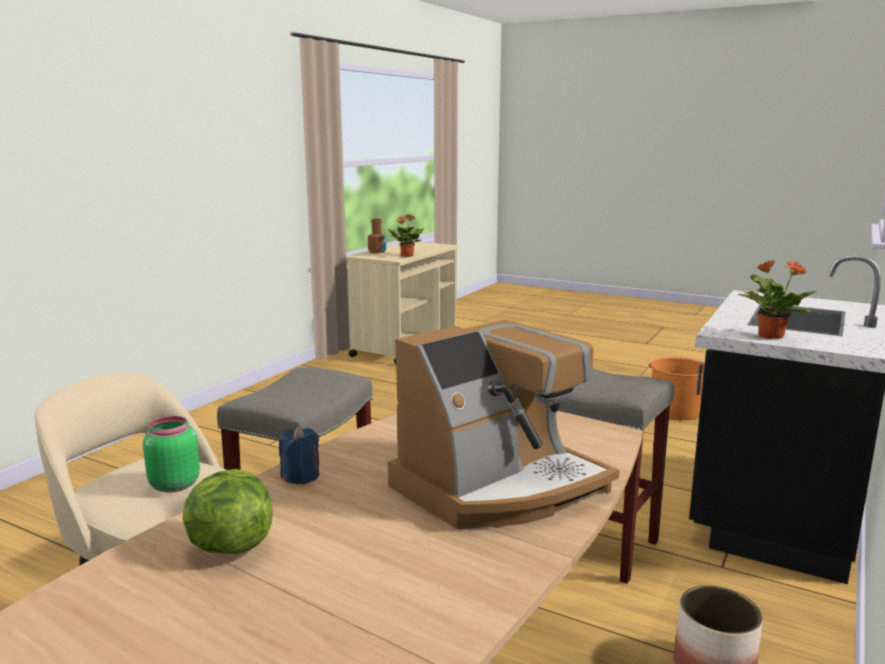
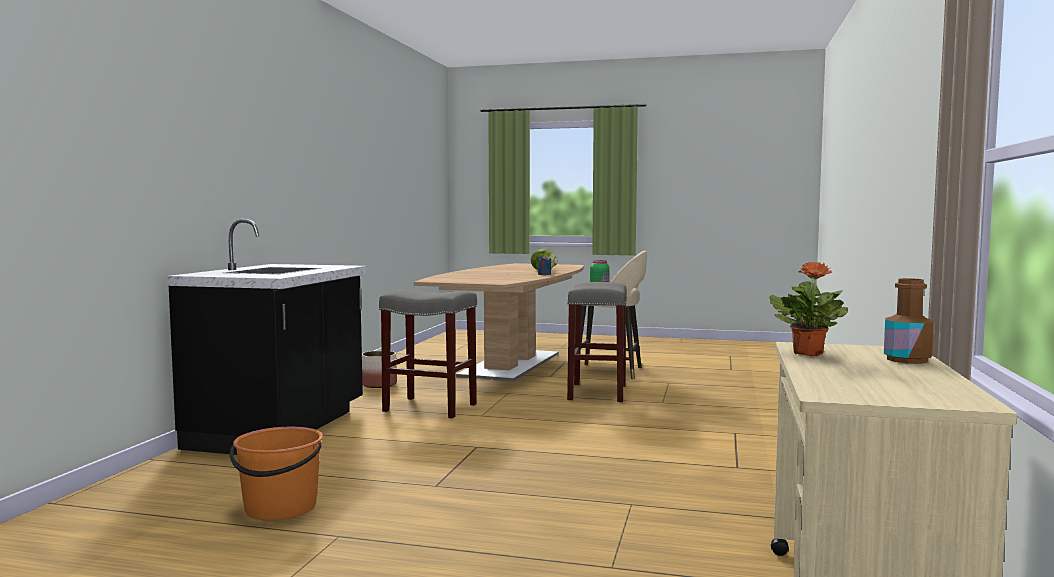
camera: 165 degrees right, 10 degrees down
coffee machine [388,320,620,529] -> none
potted plant [738,259,817,339] -> none

